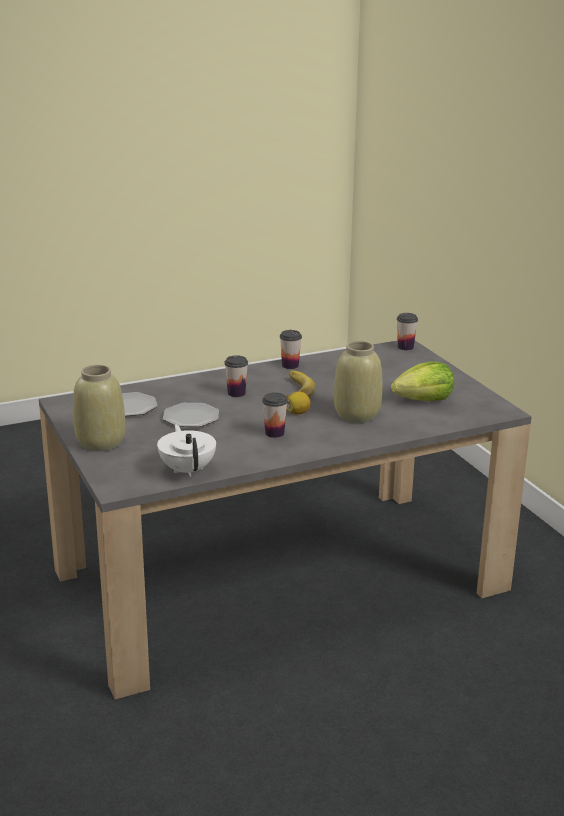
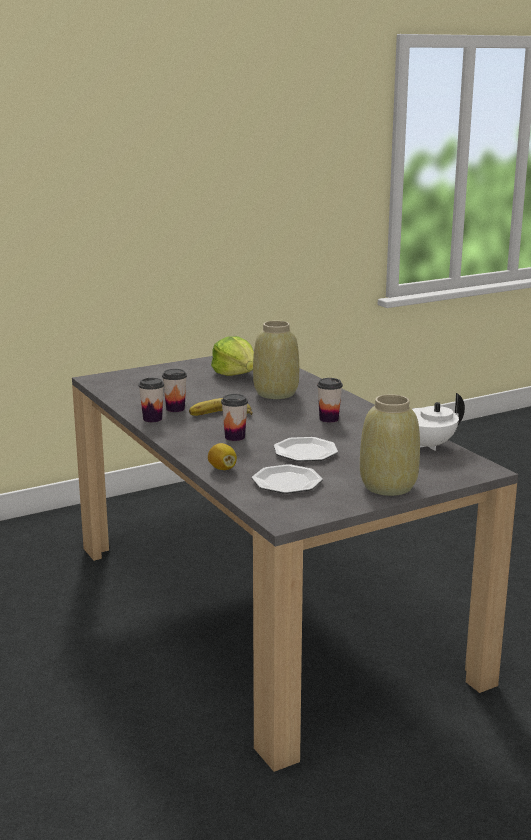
camera: 95 degrees left, 5 degrees down
lemon [287,391,311,414] -> lemon moved to [208,443,237,470]
cup [397,313,418,350] -> cup moved to [162,369,187,412]

